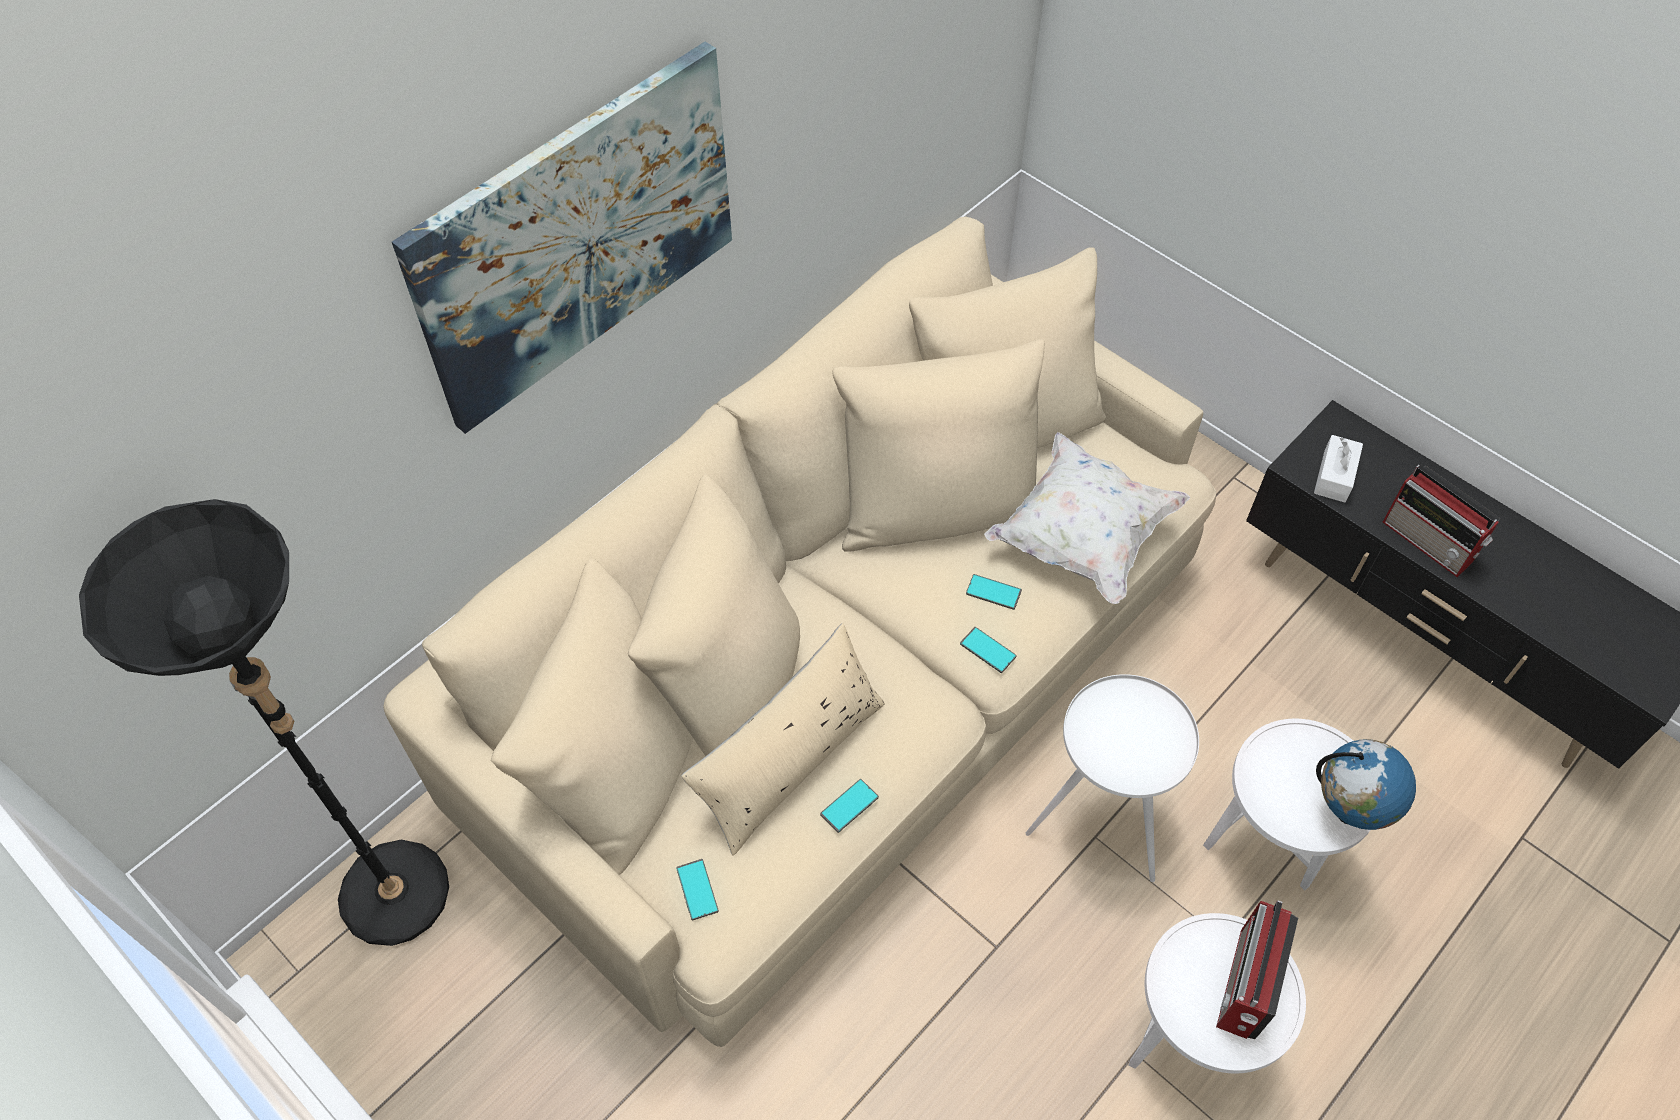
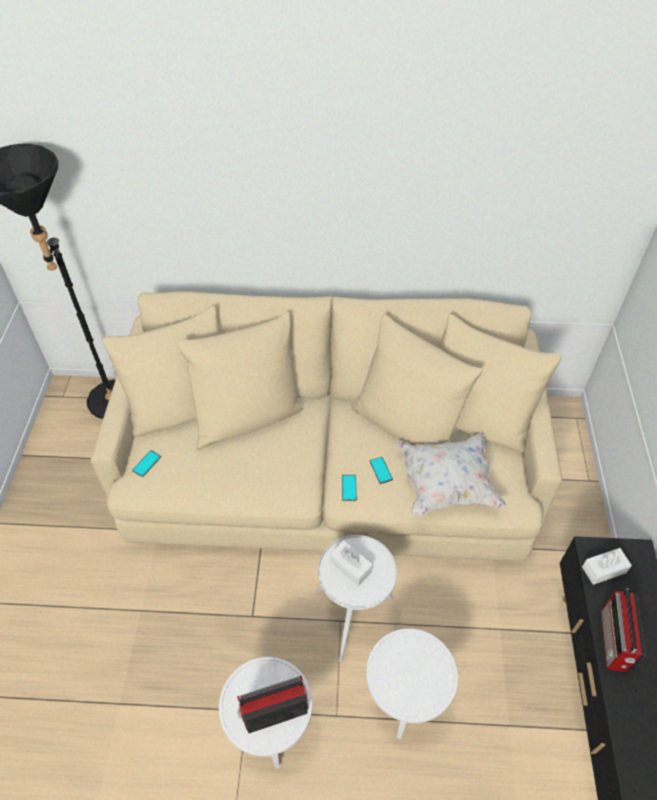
camera: 50 degrees right, 5 degrees down
picture [392,42,732,434] -> none
beige pillow [681,623,885,856] -> none
phone [820,779,879,833] -> none
globe [1316,739,1416,830] -> none
none -> white tissue box [330,540,373,586]

